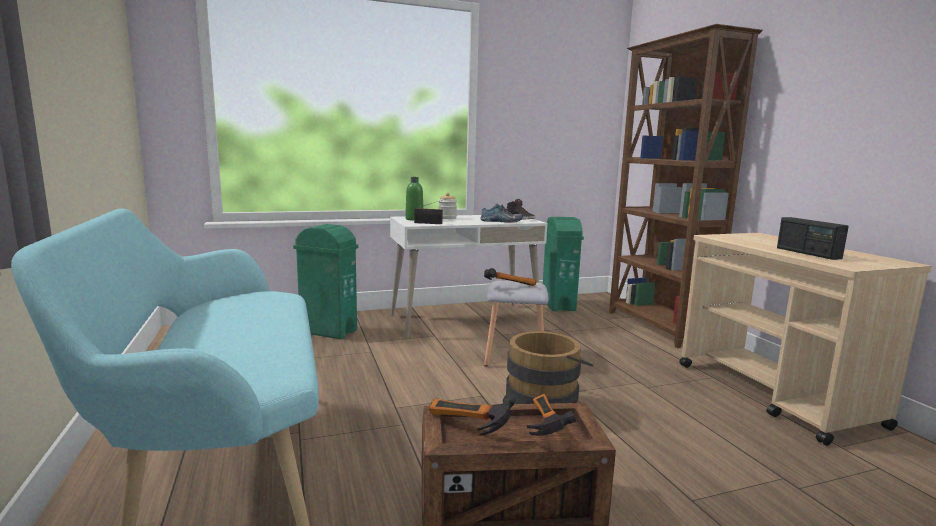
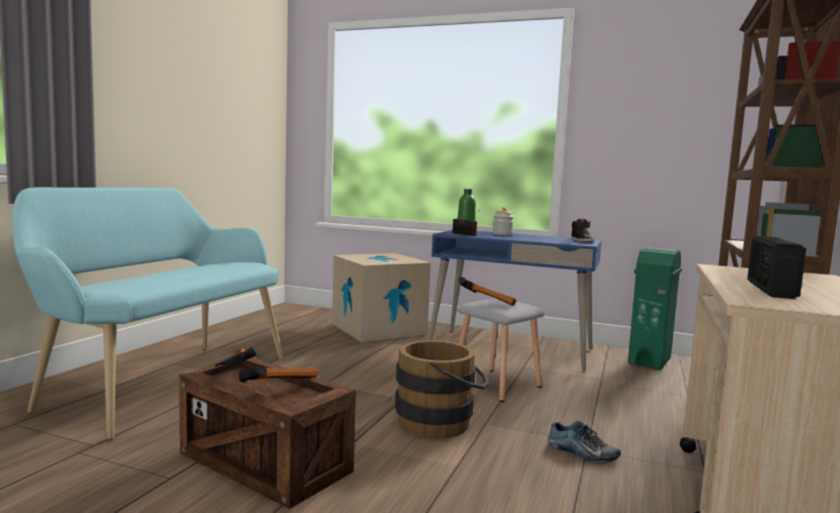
camera: 40 degrees right, 5 degrees down
green trash can [293,224,358,339] -> cardboard box [332,253,431,342]
white desk [390,215,547,338] -> blue desk [428,230,602,371]
shoe [480,204,523,223] -> shoe moved to [548,421,621,463]

